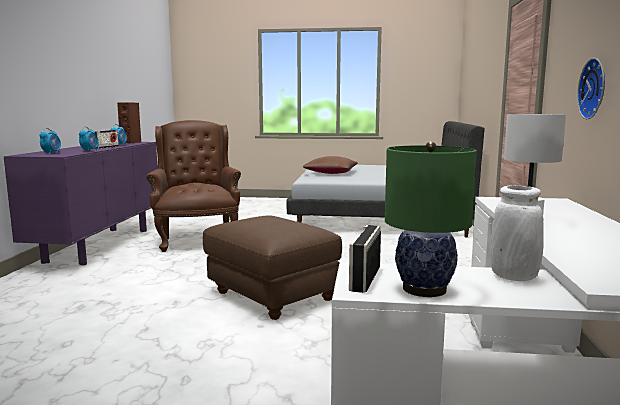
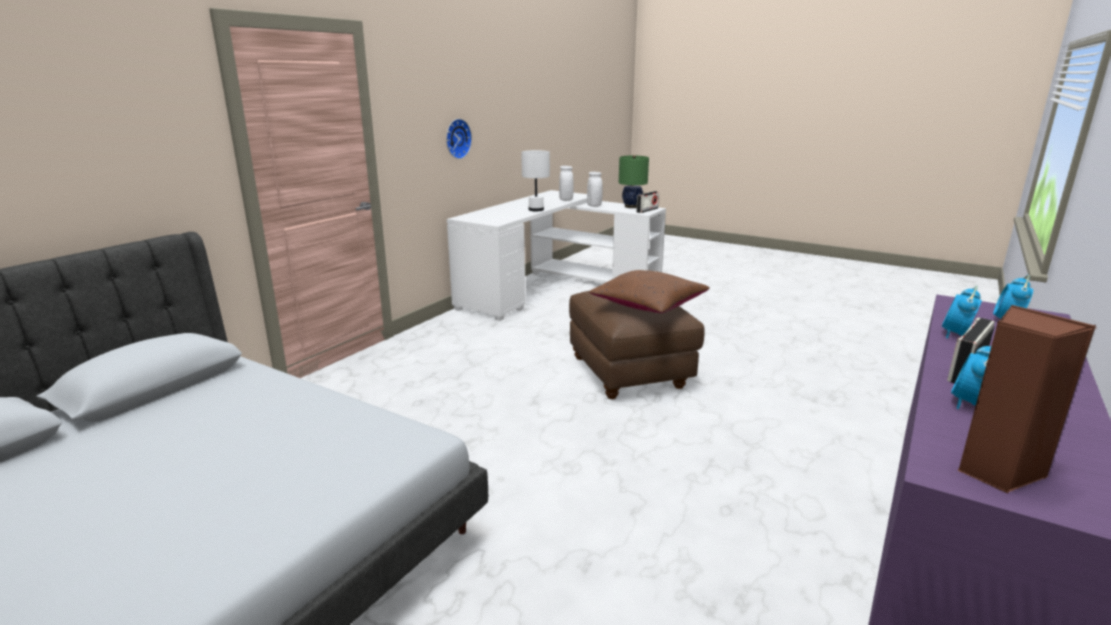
camera: 155 degrees left, 10 degrees up
brown armchair [146,120,241,252] -> none
brown pillow [303,156,358,174] -> brown pillow moved to [589,270,710,313]
none -> white vase [559,166,574,201]

